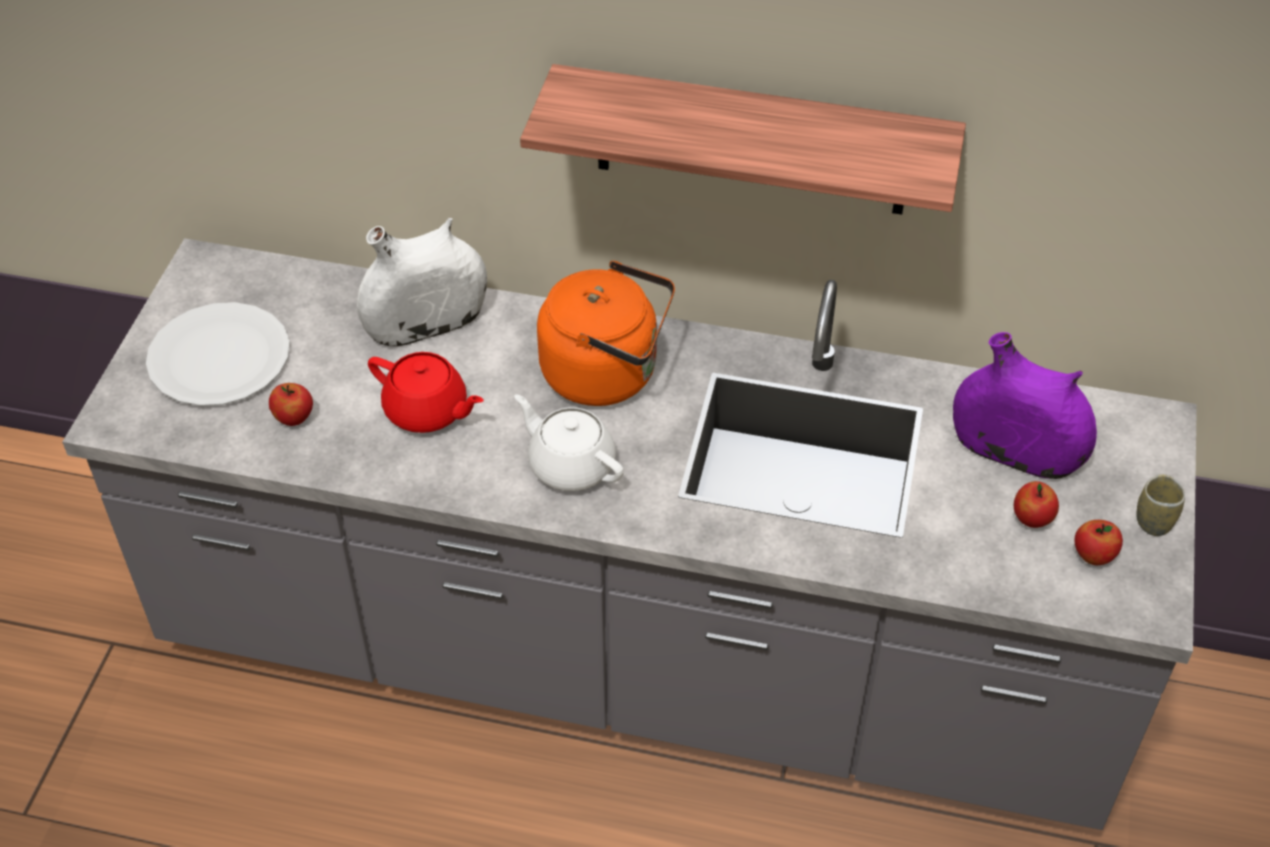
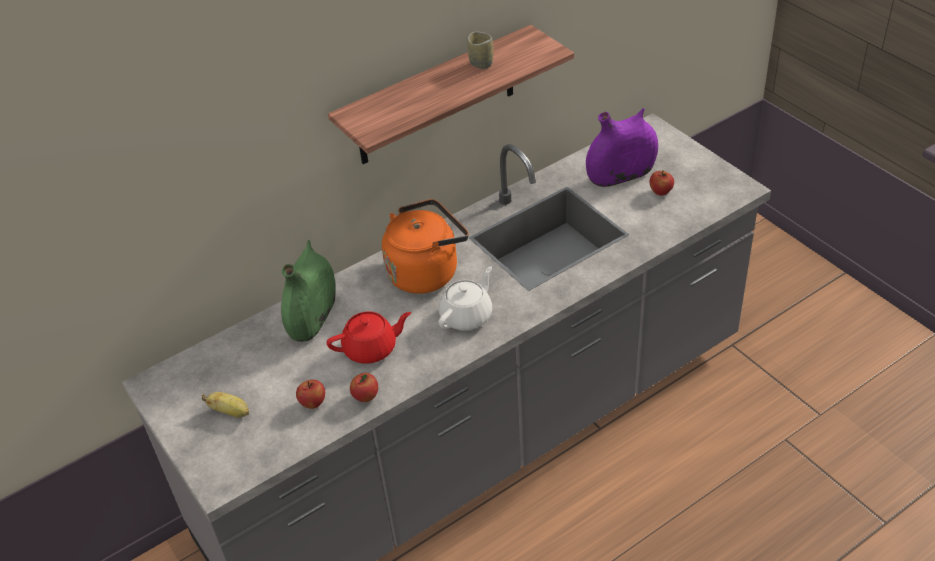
camera: 45 degrees left, 5 degrees down
white plate [146,302,290,406] -> banana [202,392,249,417]
white vase [357,217,487,346] -> green vase [281,240,336,342]
white teapot [514,394,624,491] -> white teapot turned 135 degrees clockwise [438,266,492,330]
apple [1074,520,1123,565] -> apple moved to [350,373,378,402]
cup [1136,474,1185,536] -> cup moved to [467,32,493,69]

